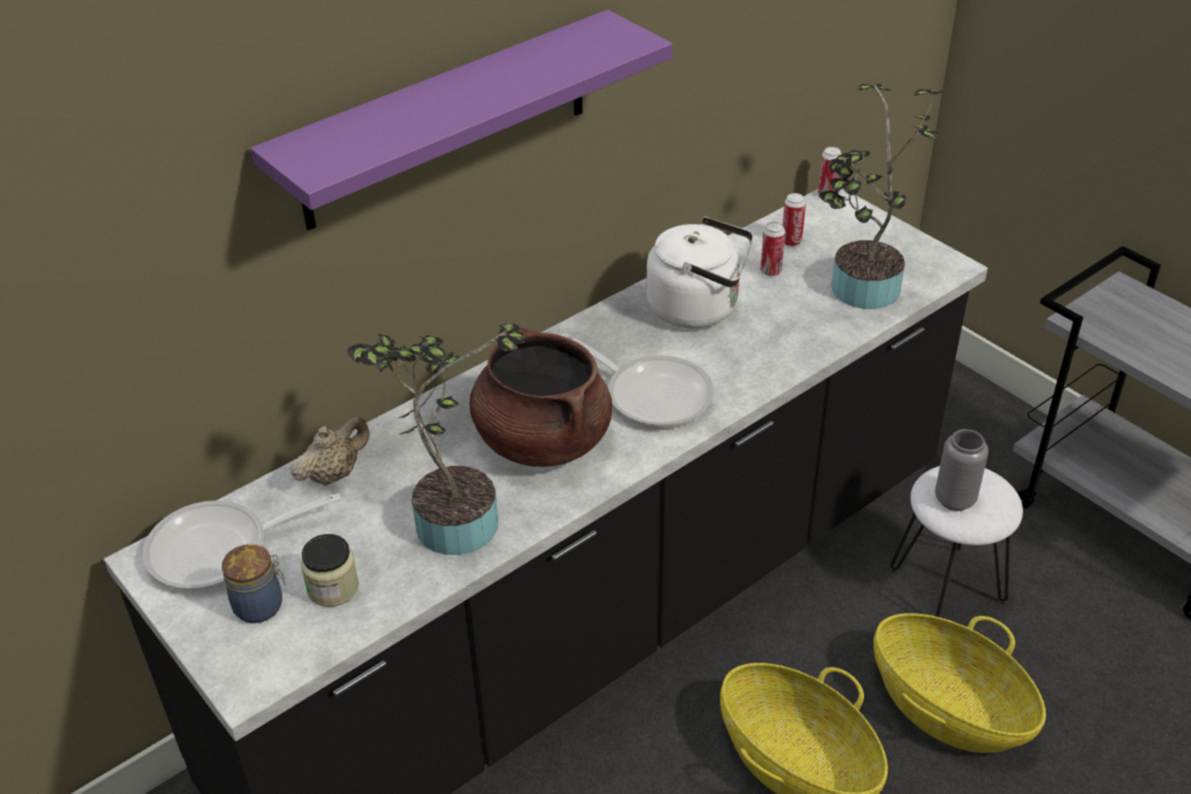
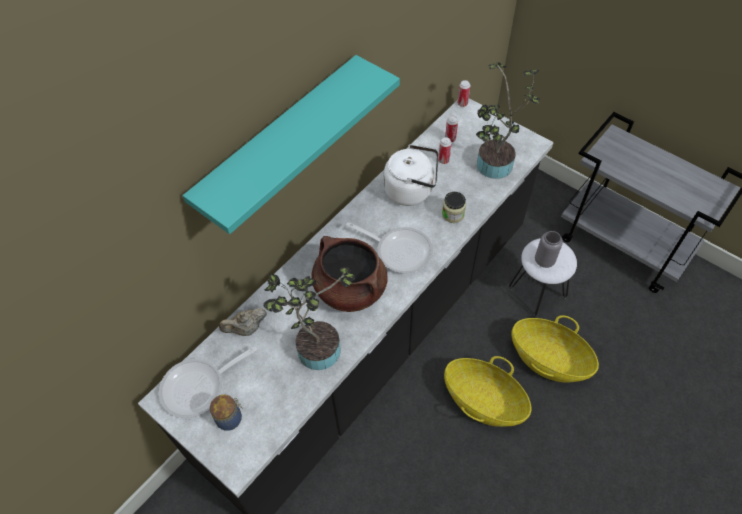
camera: 10 degrees left, 15 degrees up
purple shelf [250,10,673,231] -> turquoise shelf [183,55,400,234]
beige teapot [291,416,370,486] -> beige teapot turned 150 degrees counterclockwise [219,308,267,336]
jar [301,534,359,607] -> jar moved to [442,192,466,223]

